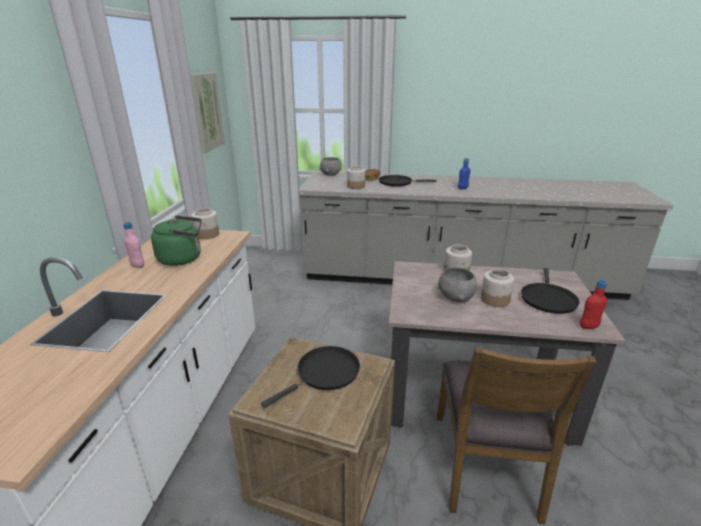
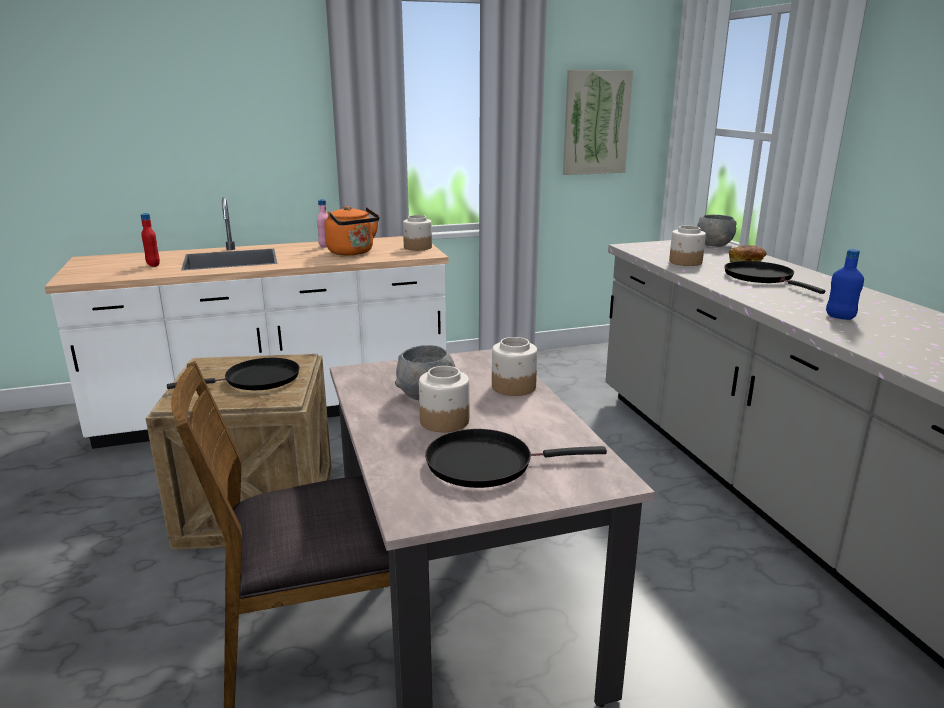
camera: 65 degrees right, 5 degrees down
green kettle [151,215,202,266] -> orange kettle [325,206,380,255]
black frying pan [261,346,360,408] -> black frying pan turned 45 degrees counterclockwise [167,358,300,390]
red bottle [580,280,607,329] -> red bottle moved to [141,213,160,267]

